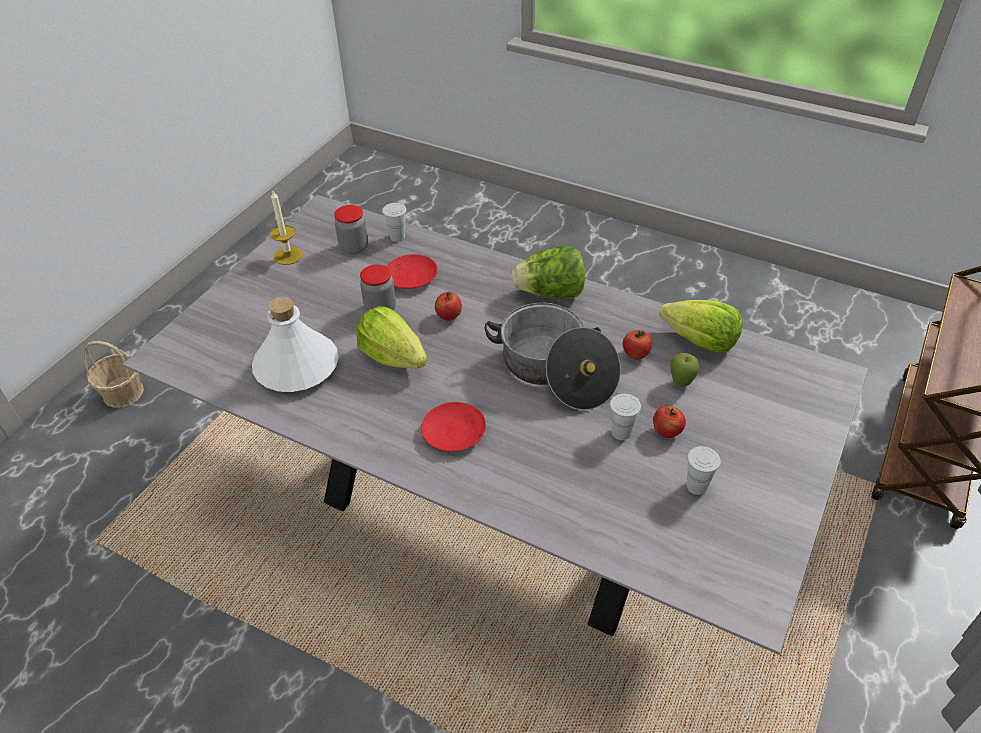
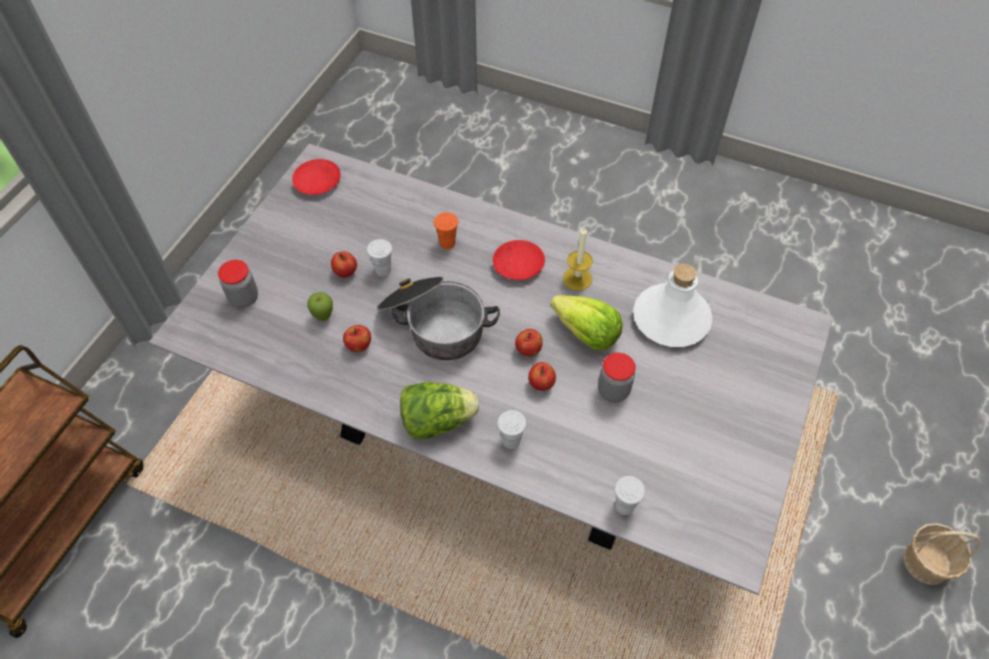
camera: 175 degrees right, 10 degrees up
candle [270,191,303,265] -> candle moved to [563,226,593,291]
jar [334,205,368,254] -> jar moved to [218,260,258,308]
red plate [387,254,438,289] -> red plate moved to [292,159,341,195]
lettuce [659,300,742,353] -> none
white cup [687,446,721,495] -> white cup moved to [497,410,526,449]
none -> orange cup [434,212,458,249]
none -> apple [515,329,543,357]

